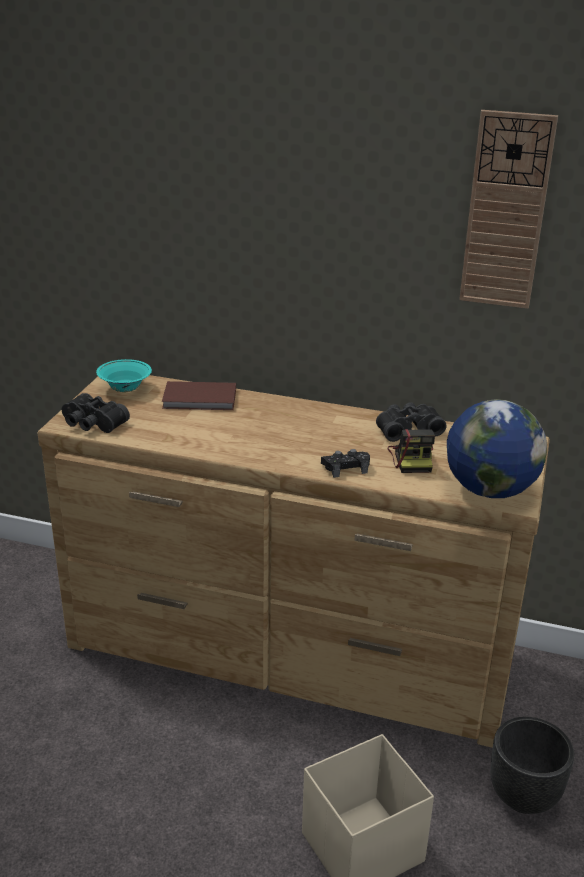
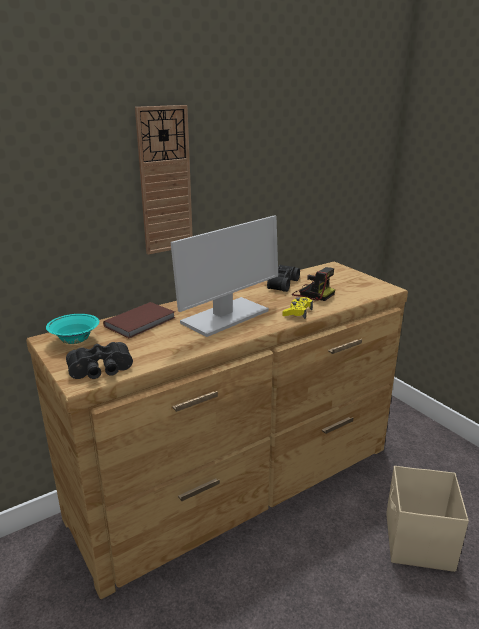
camera: 50 degrees left, 5 degrees down
black game controller [321,449,370,478] -> yellow game controller [282,297,313,319]
globe [447,399,547,498] -> none
wall clock [459,110,558,309] -> wall clock moved to [135,105,193,255]
black planter [490,717,574,814] -> none
none -> monitor [170,216,278,337]

